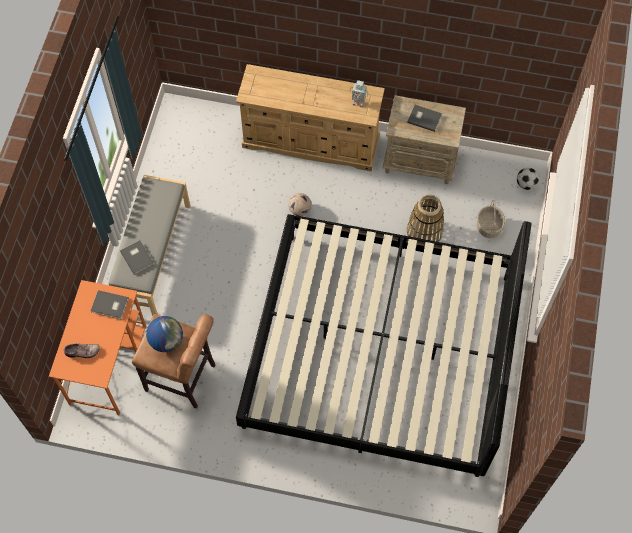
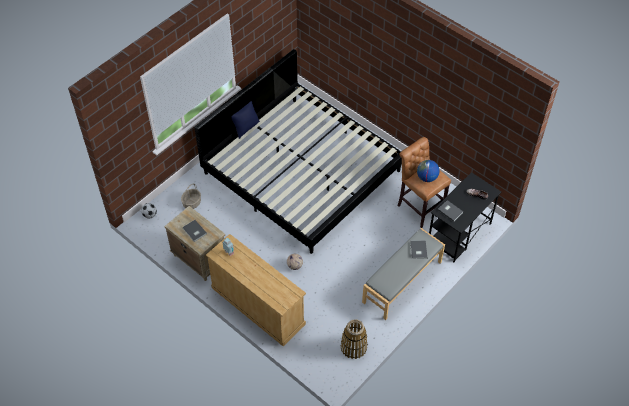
camera: 150 degrees left, 10 degrees down
orange desk [49,280,146,415] -> black desk [429,172,501,263]
basket [407,195,444,242] -> basket moved to [340,319,368,359]
none -> blue pillow [231,101,260,139]

